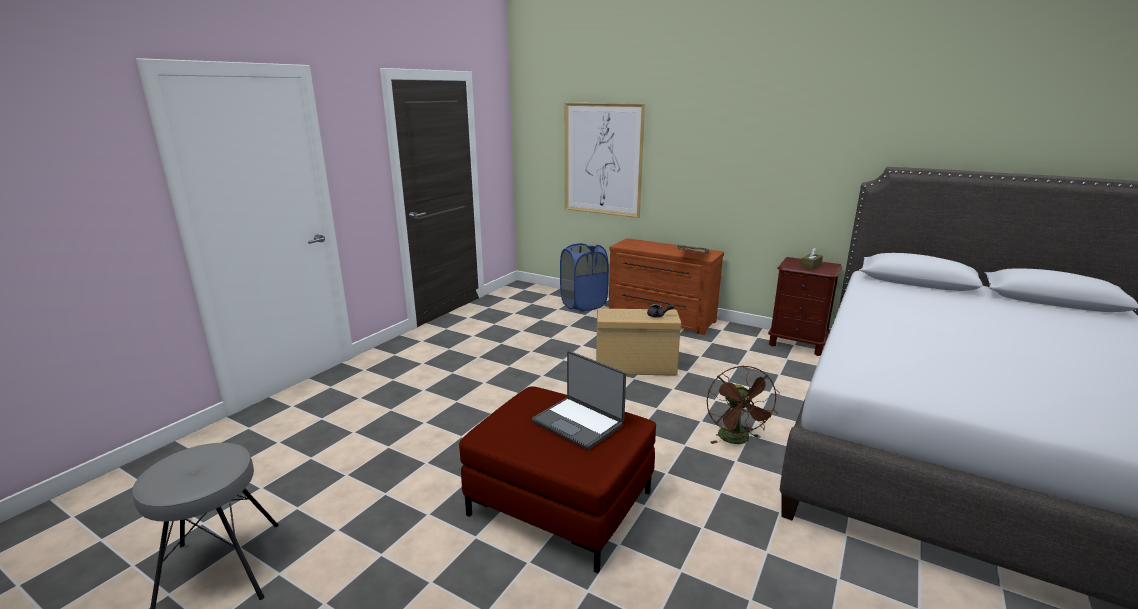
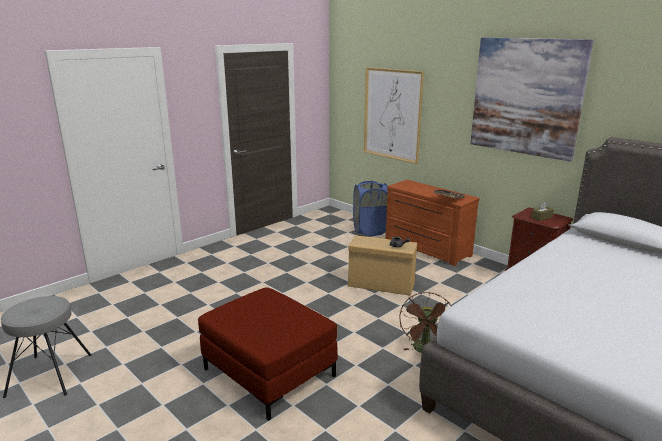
camera: 15 degrees right, 0 degrees up
laptop [532,351,626,450] -> none
none -> picture [470,38,594,162]

